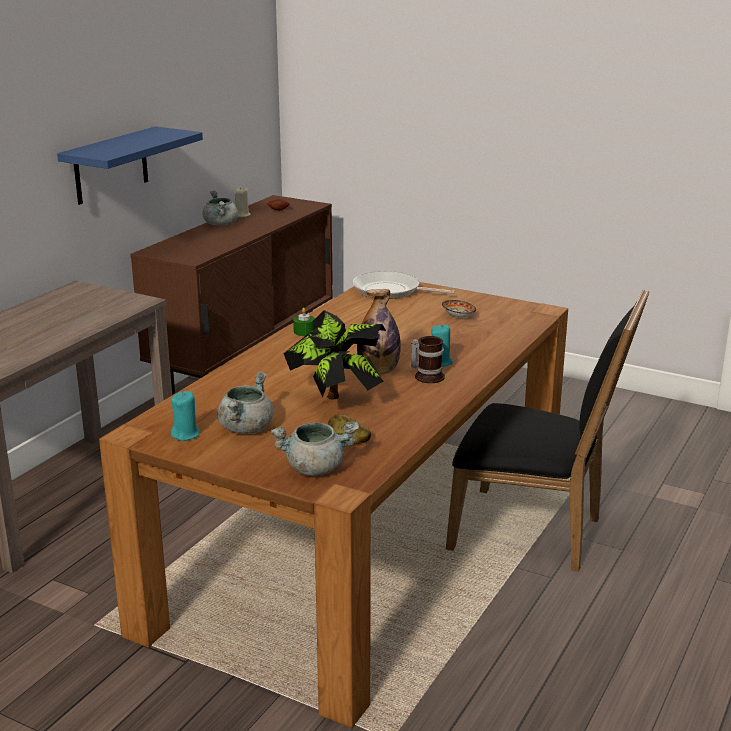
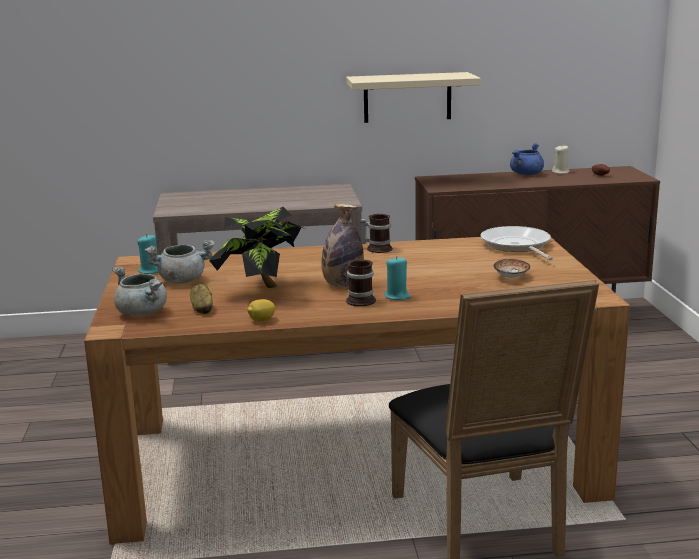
camera: 55 degrees right, 5 degrees down
blue shelf [57,126,203,205] -> beige shelf [346,72,481,123]
grey cooking pot [203,190,238,226] -> blue cooking pot [510,143,544,175]
green candle [293,308,315,336] -> mug [360,214,393,253]
none -> lemon [247,299,275,321]

